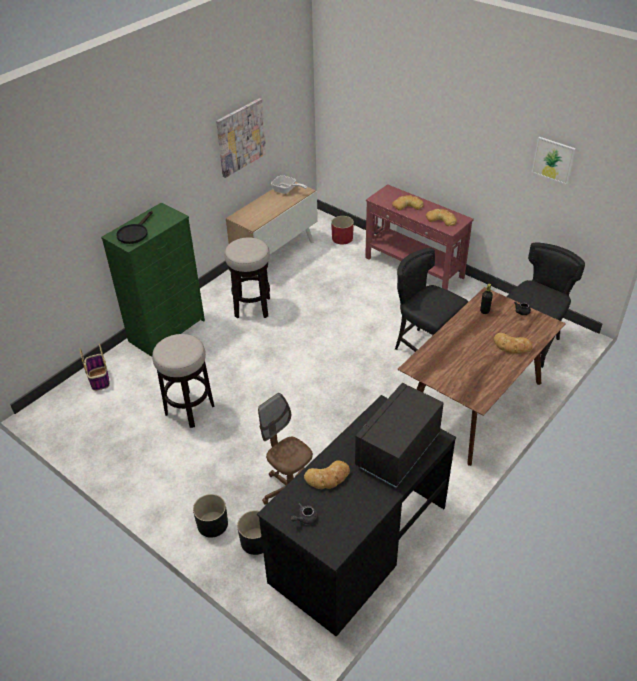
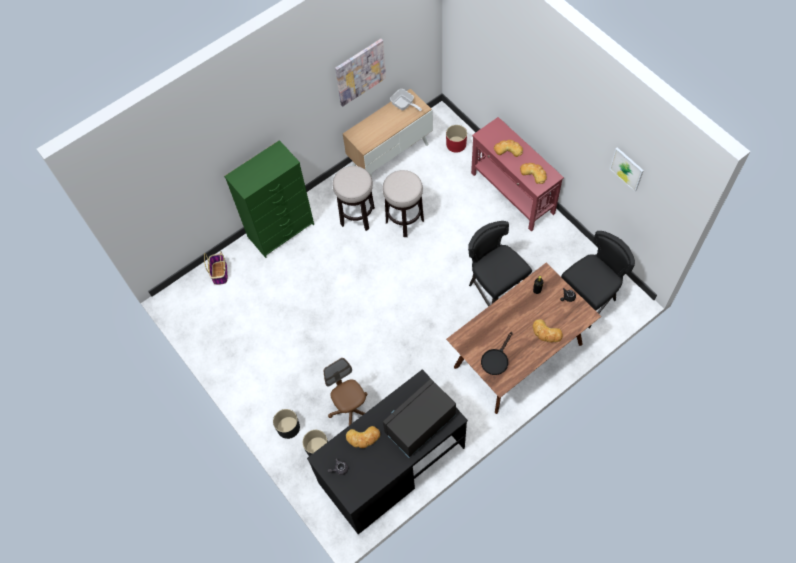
camera: 15 degrees right, 20 degrees up
black frying pan [116,211,153,244] -> black frying pan moved to [481,332,513,375]
stool [152,334,214,428] -> stool moved to [382,170,424,237]

